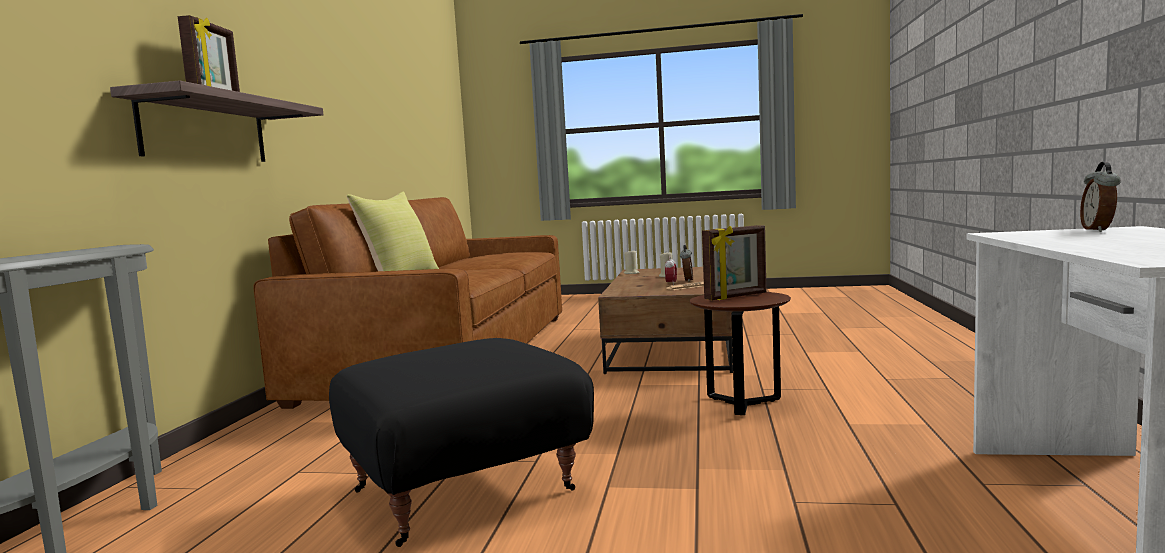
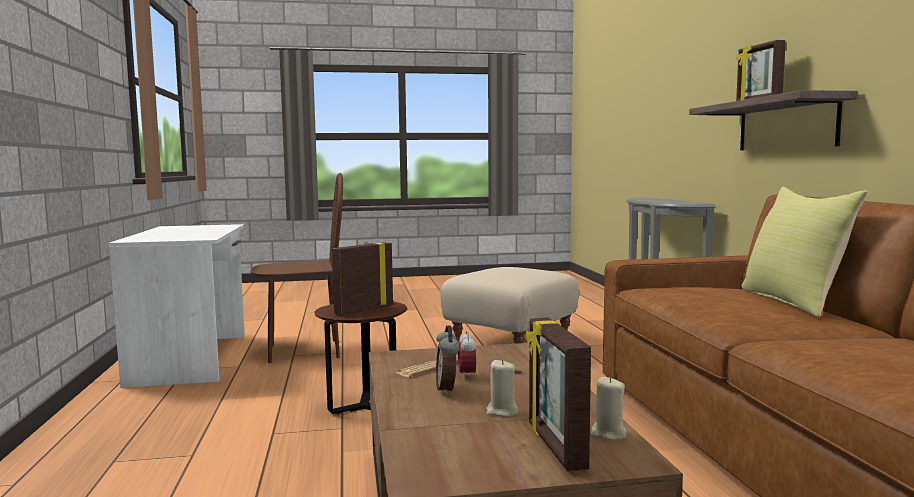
camera: 160 degrees right, 0 degrees up
black ottoman [329,338,594,547] -> beige ottoman [440,267,579,343]
alarm clock [1080,162,1121,232] -> none
none -> brown chair [251,173,343,363]
none -> picture frame [526,318,591,471]

